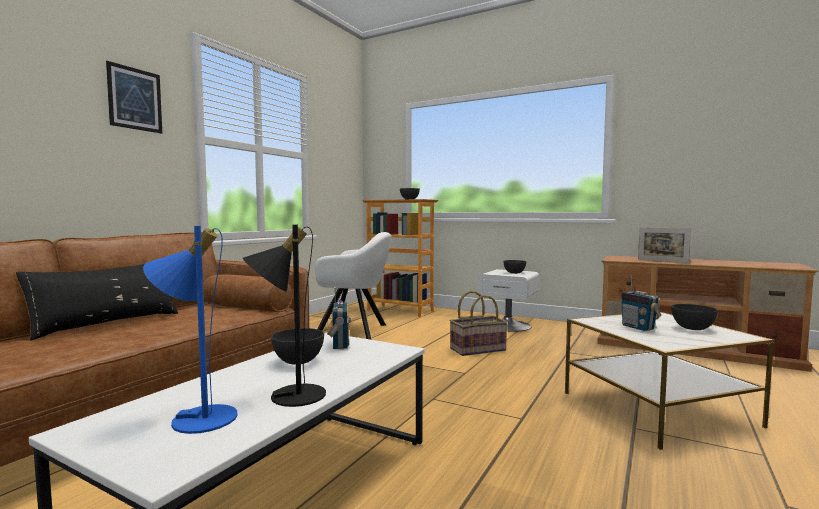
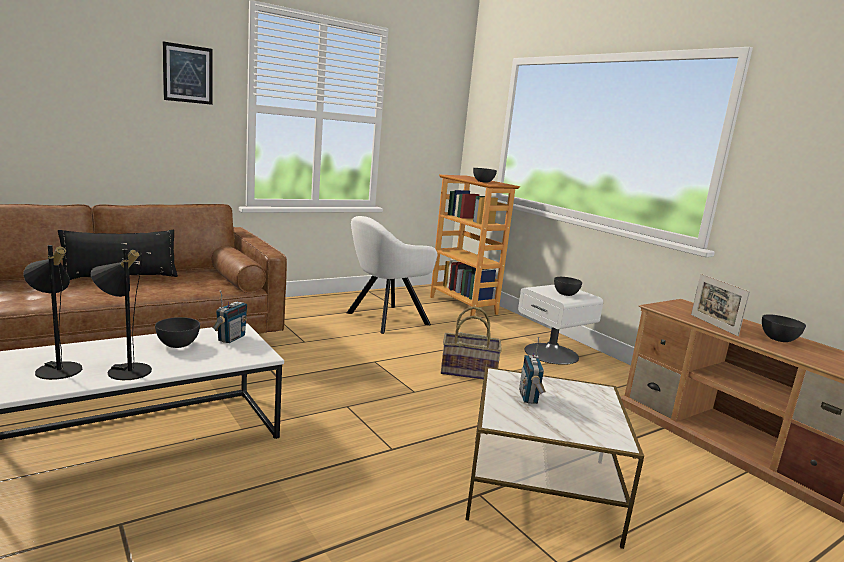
camera: 25 degrees right, 10 degrees up
blue table lamp [143,226,238,434] -> black table lamp [23,245,82,380]
white armchair [315,232,391,340] -> white armchair turned 105 degrees clockwise [346,216,437,334]
grey bowl [671,304,718,330] -> grey bowl moved to [762,314,806,342]

